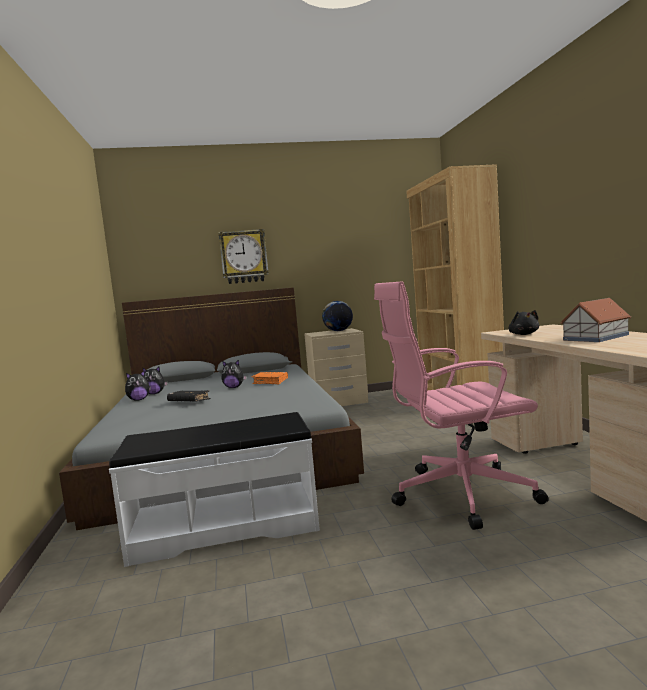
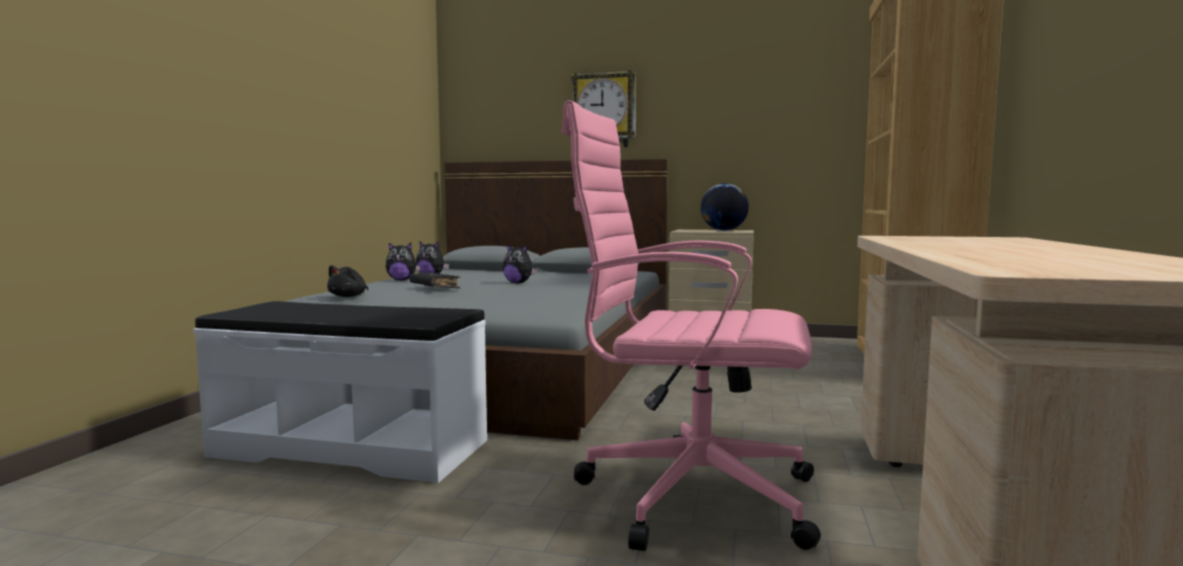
camera: 25 degrees right, 0 degrees up
orange book [252,372,288,384] -> none
black plush toy [508,310,539,335] -> black plush toy moved to [327,265,369,297]
toy house [561,298,631,342] -> none

